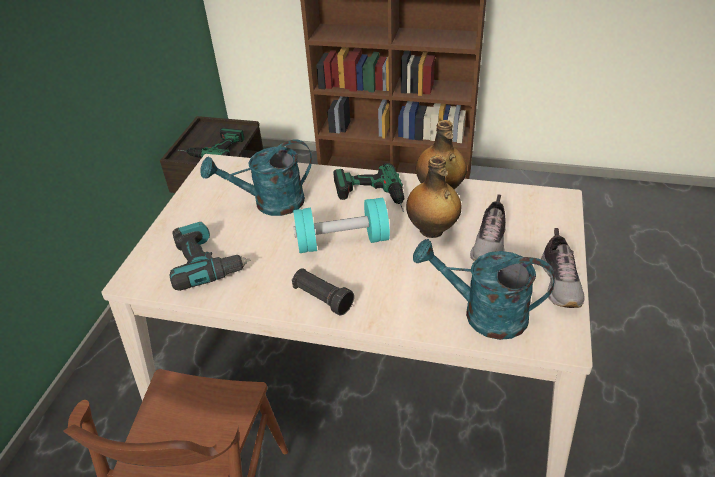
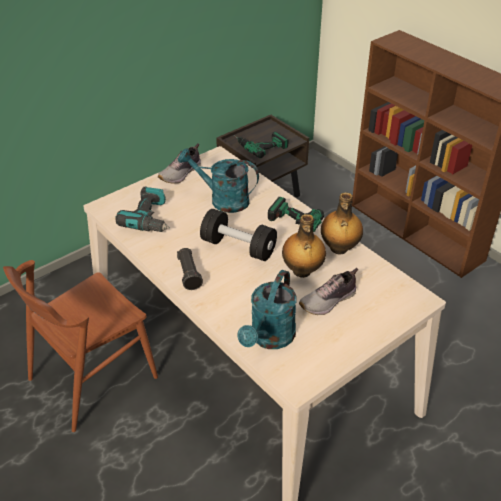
camera: 35 degrees right, 0 degrees up
turquoise dumbbell [293,198,390,253] -> black dumbbell [200,209,277,261]
turquoise watering can [413,239,555,340] -> turquoise watering can turned 120 degrees counterclockwise [238,270,296,349]
shoe [541,228,585,308] -> shoe moved to [158,143,201,184]

